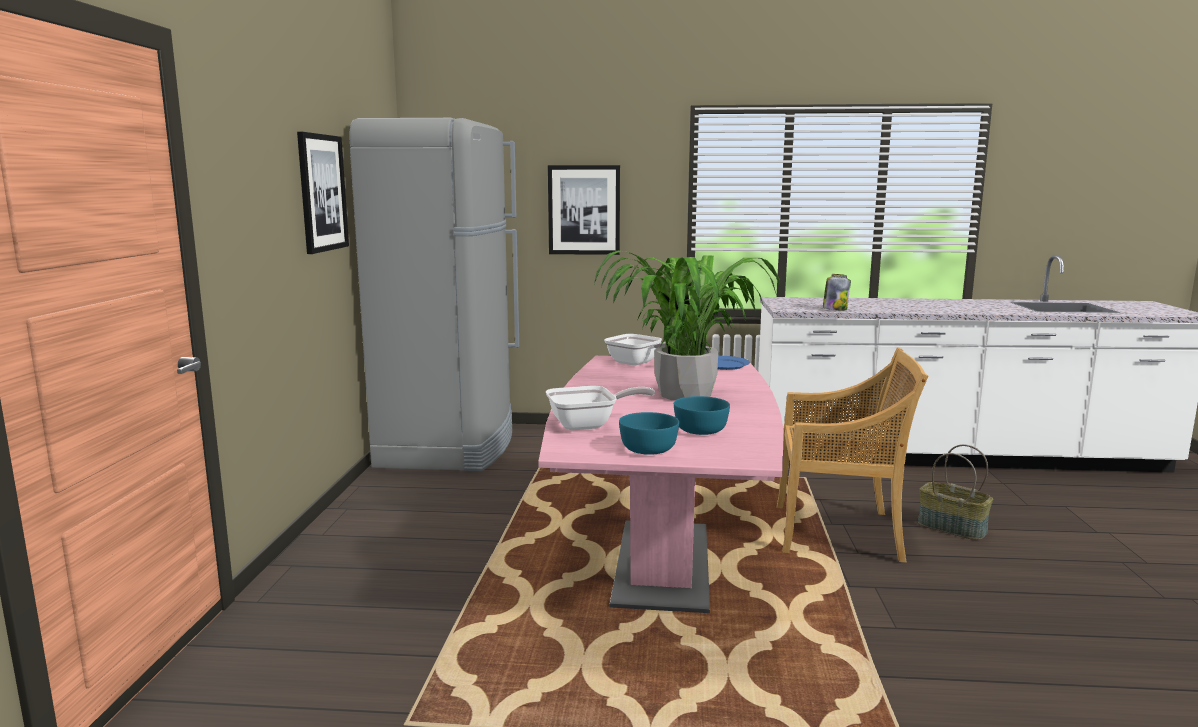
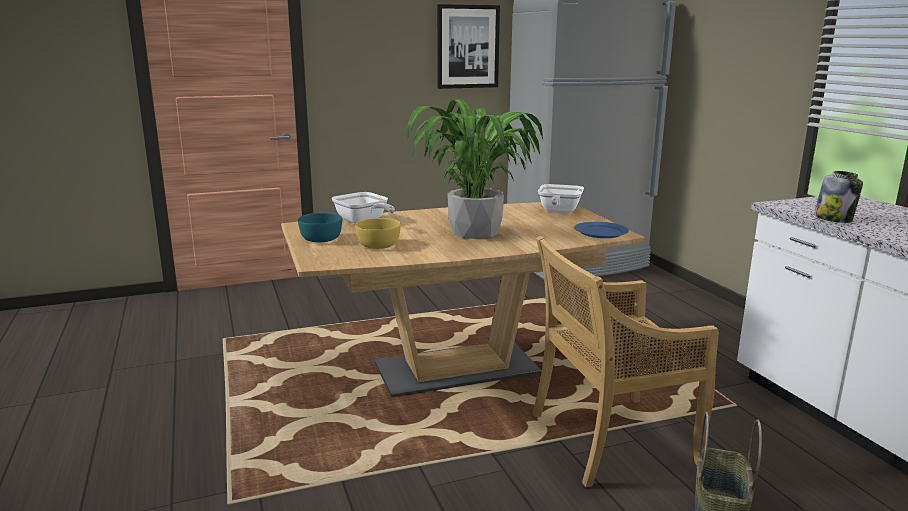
camera: 65 degrees right, 5 degrees up
pink dining table [538,356,784,613] -> brown dining table [281,202,645,397]
picture [548,165,620,255] -> none
turquoise bowl [674,396,730,435] -> yellow bowl [355,218,401,249]
beige chair [777,347,929,562] -> beige chair turned 90 degrees clockwise [532,236,719,487]

